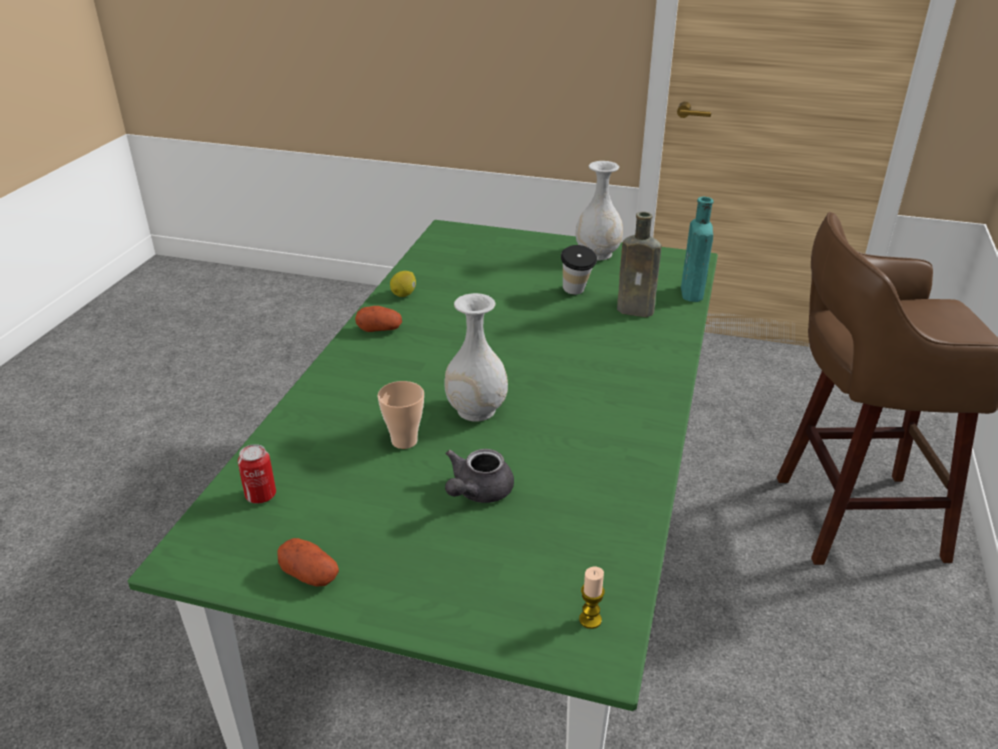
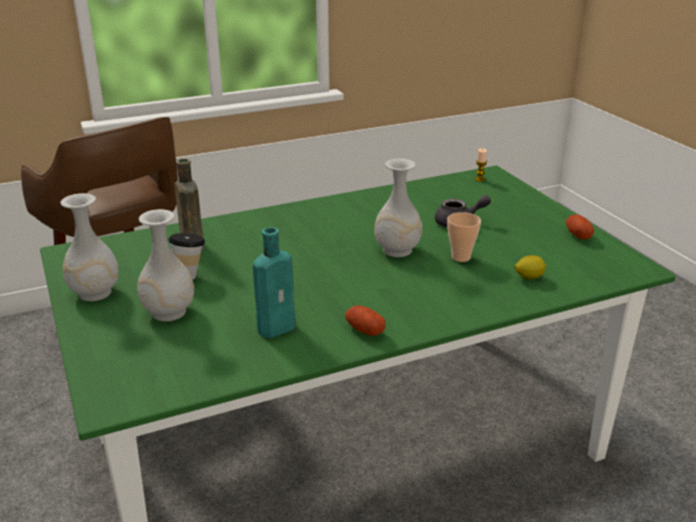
camera: 130 degrees left, 5 degrees down
can [238,444,276,504] -> none
lemon [390,271,416,297] -> lemon moved to [514,255,546,279]
turquoise bottle [681,197,714,302] -> turquoise bottle moved to [253,227,295,338]
none -> white vase [137,209,194,321]

